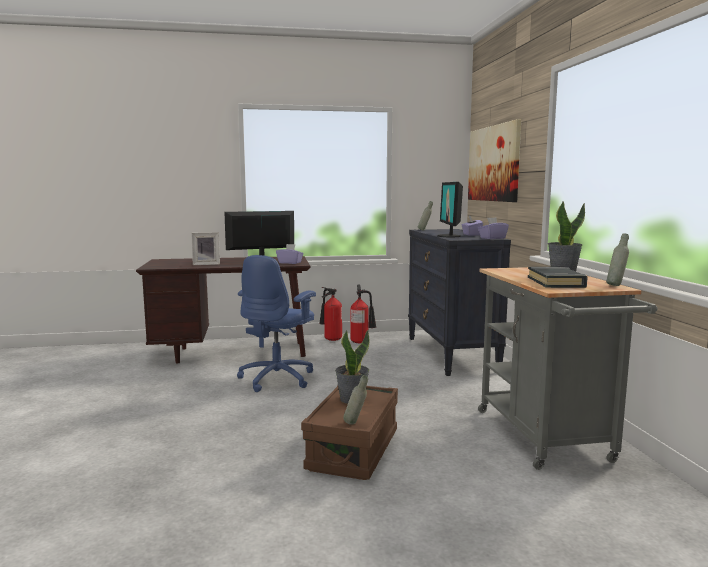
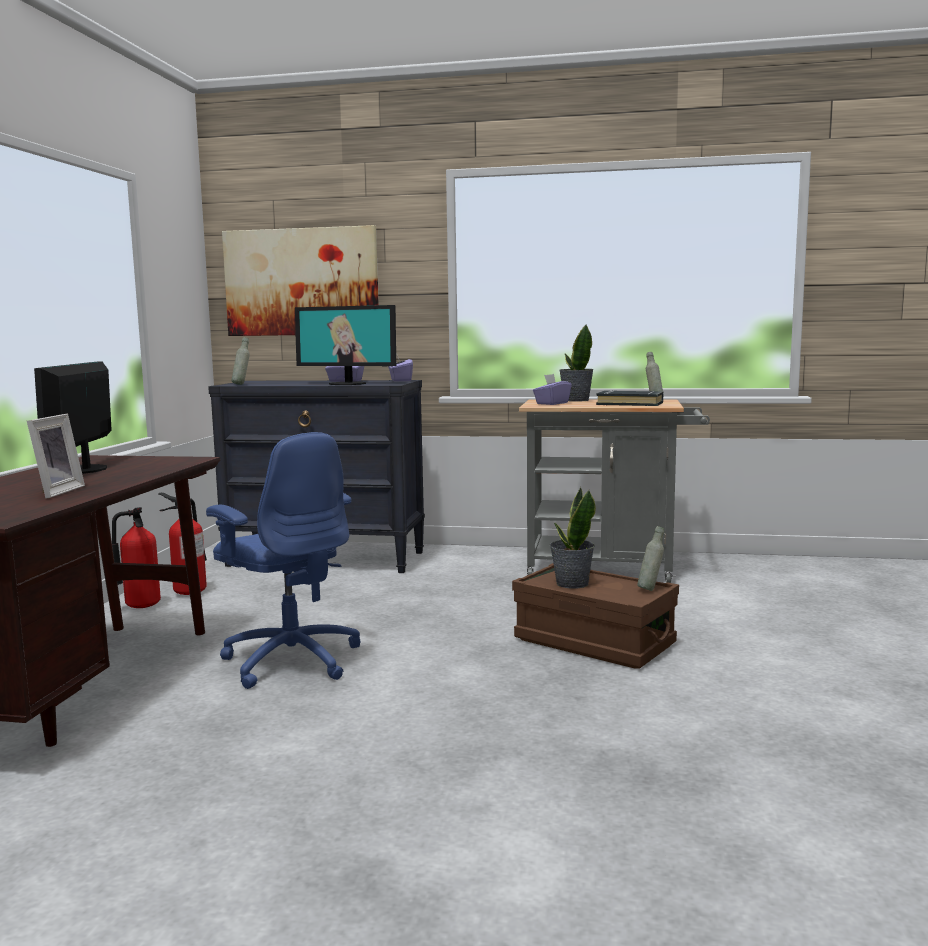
camera: 70 degrees left, 0 degrees up
purple tissue box [276,244,303,264] -> purple tissue box moved to [533,374,571,405]

